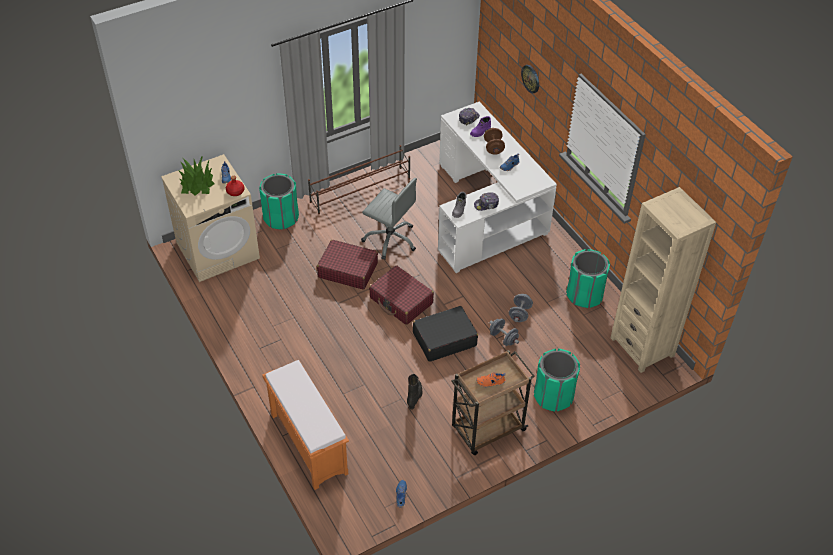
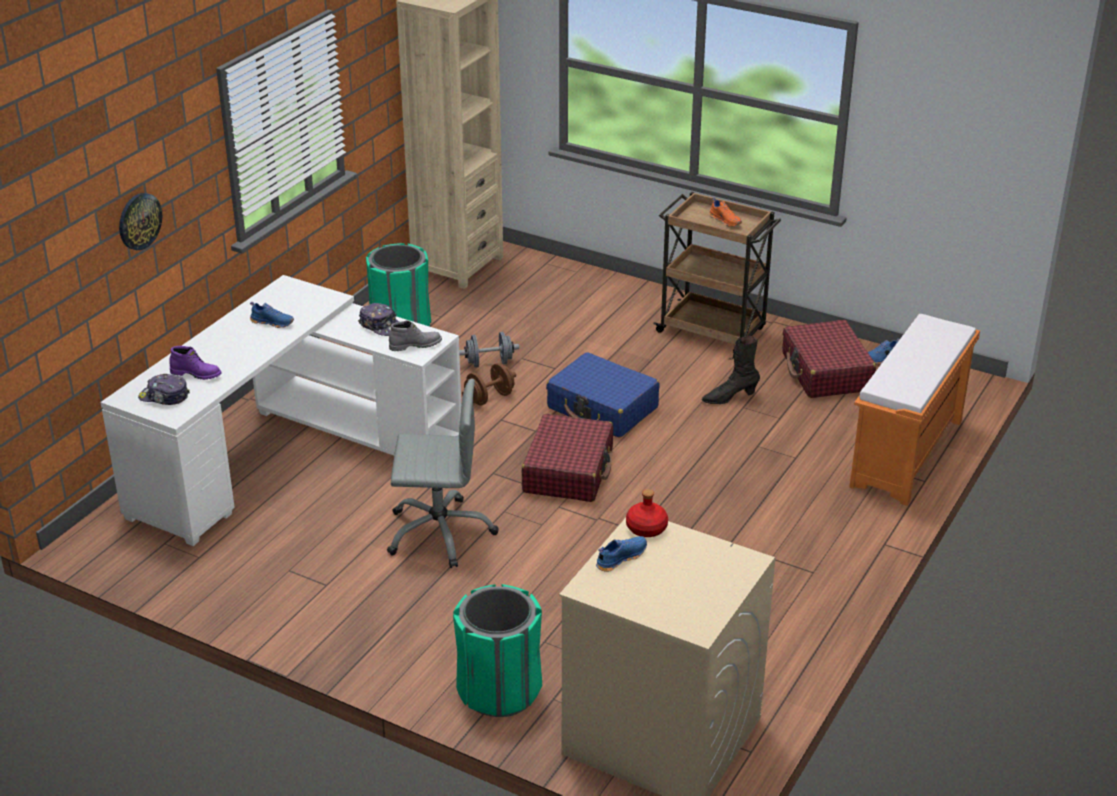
camera: 120 degrees left, 15 degrees down
potted plant [178,155,215,195] -> none
brown shoe rack [308,145,410,214] -> none
red suitcase [317,240,378,289] -> red suitcase moved to [782,320,876,398]
grey office chair [361,178,417,260] -> grey office chair turned 90 degrees clockwise [387,379,499,568]
black suitcase [413,306,478,362] -> blue suitcase [546,352,660,438]
brown dumbbell [484,128,505,155] -> brown dumbbell moved to [462,363,516,406]
grey dumbbell [489,318,519,346] -> none
green trash can [534,348,580,412] -> none

